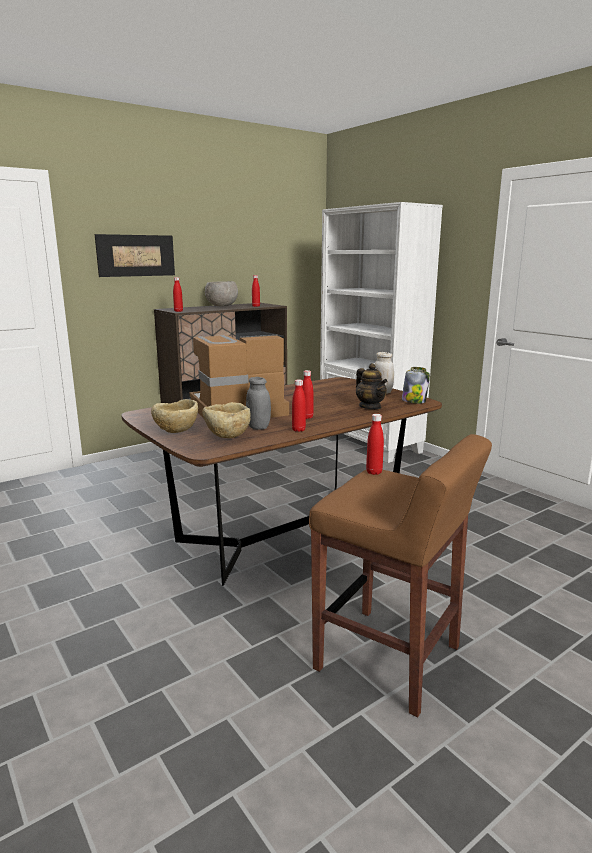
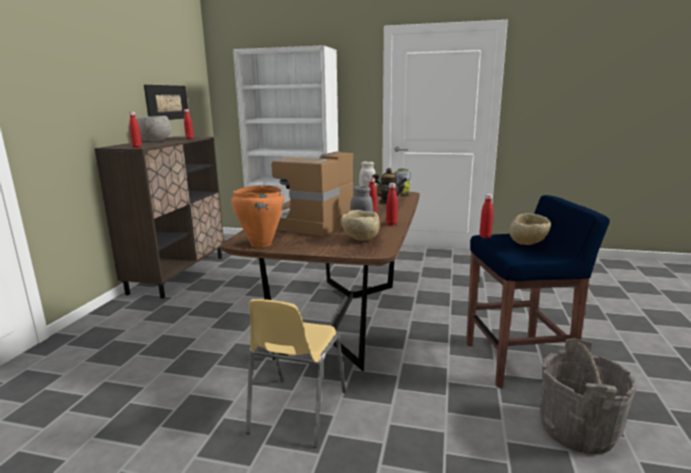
camera: 40 degrees left, 0 degrees up
picture [95,234,175,277] -> picture moved to [144,85,188,120]
beige bowl [151,399,198,433] -> beige bowl moved to [510,213,551,245]
brown stool [309,434,492,717] -> blue stool [466,195,610,387]
none -> orange cooking pot [231,185,284,247]
none -> yellow chair [246,299,346,448]
none -> grey bucket [540,338,637,454]

